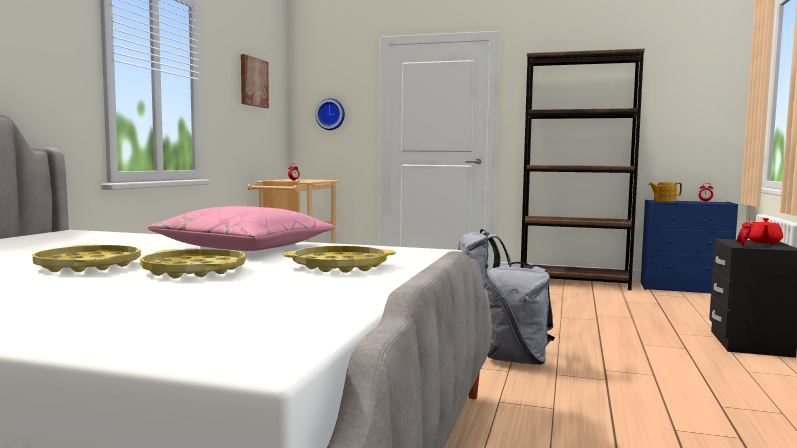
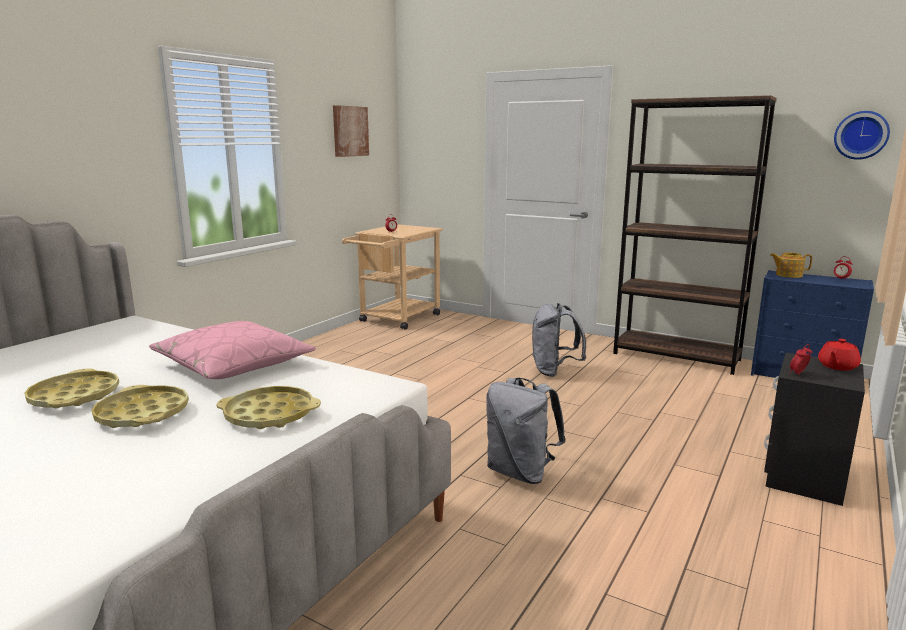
camera: 15 degrees right, 10 degrees up
wall clock [315,98,345,130] -> wall clock moved to [834,111,890,160]

